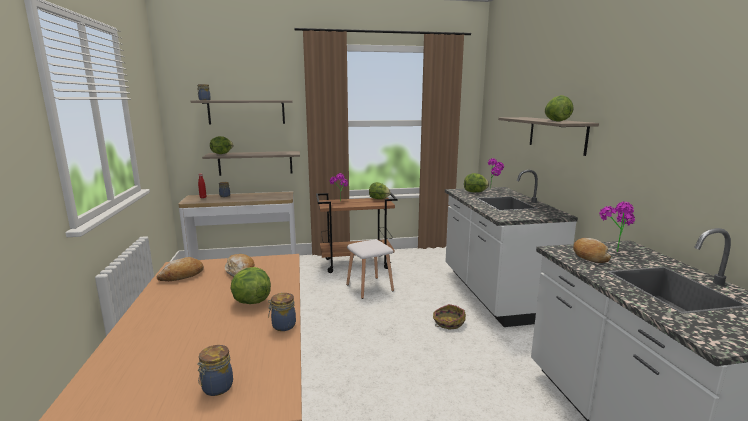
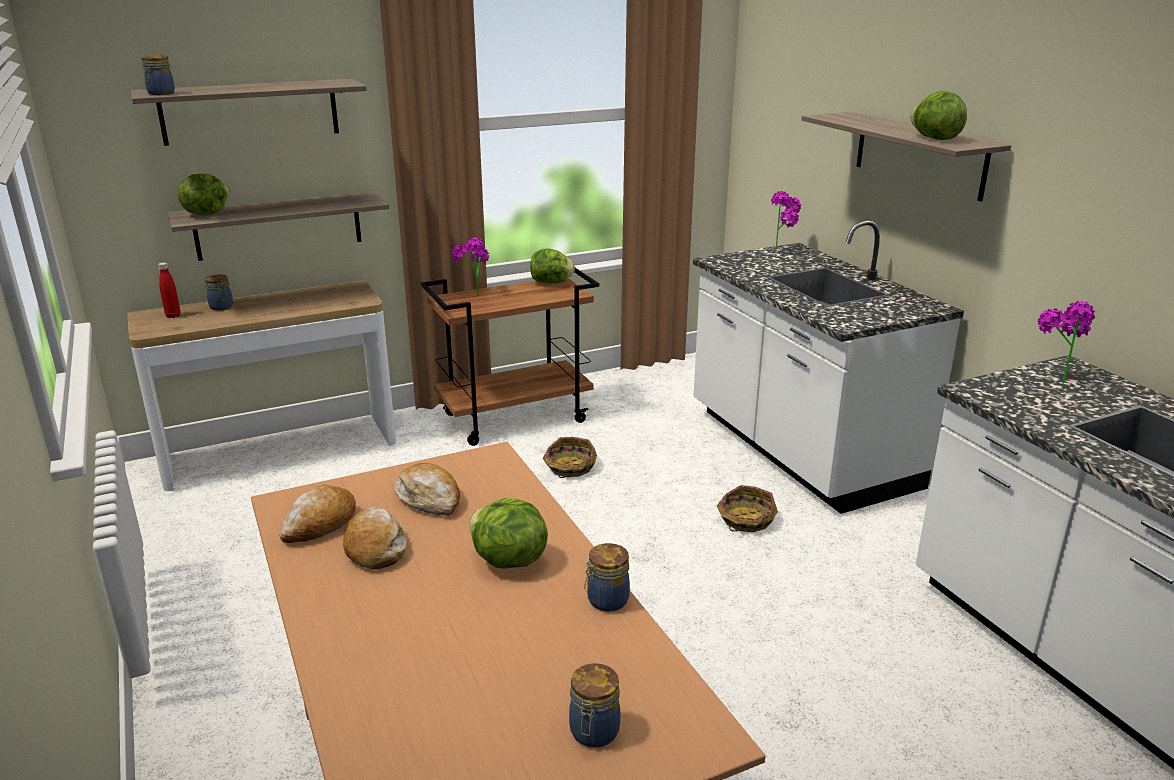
camera: 15 degrees left, 10 degrees up
white stool [346,240,394,299] -> basket [543,437,597,478]
lettuce [464,173,489,192] -> none
bread [573,238,611,263] -> bread moved to [343,507,407,569]

